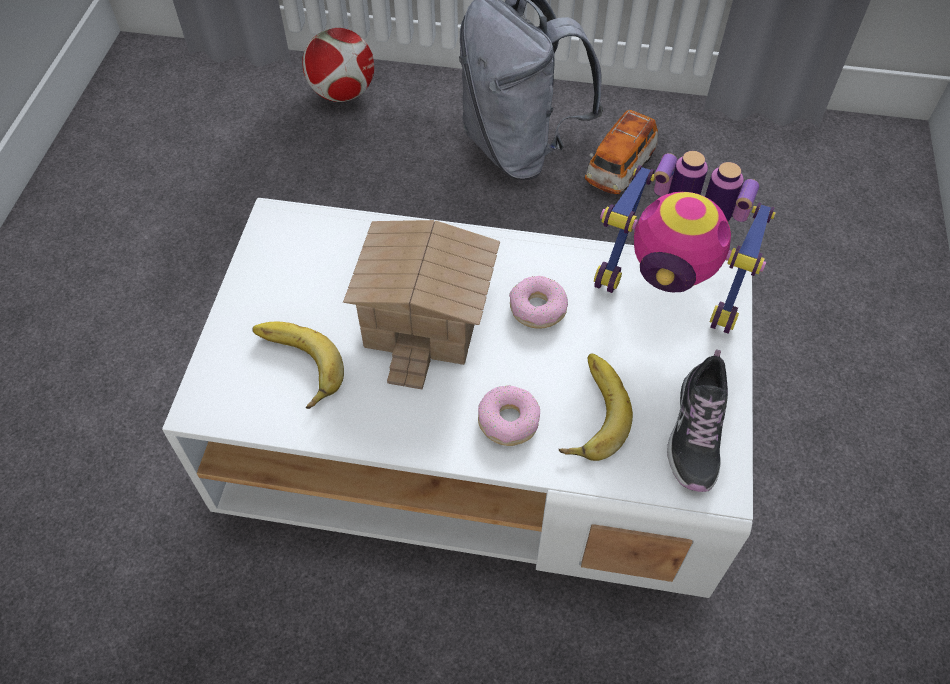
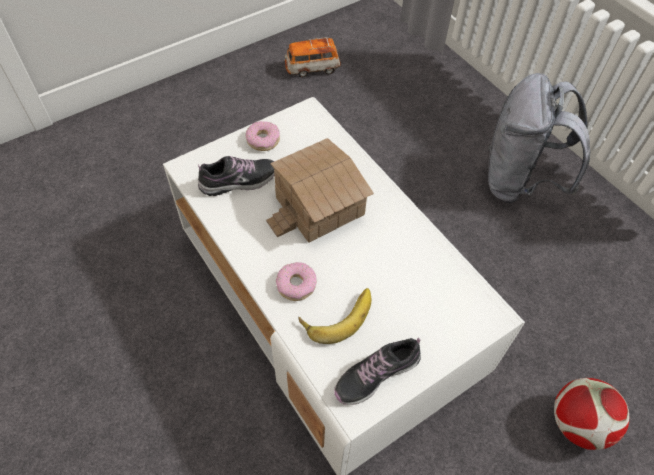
camera: 45 degrees right, 0 degrees up
banana [252,321,344,409] -> shoe [198,156,275,196]
football [302,28,374,102] -> football moved to [554,378,629,450]
donut [509,276,568,329] -> donut moved to [245,121,280,151]
toy car [585,110,658,194] -> toy car moved to [285,37,341,78]
toy robot [594,151,776,334] -> none

